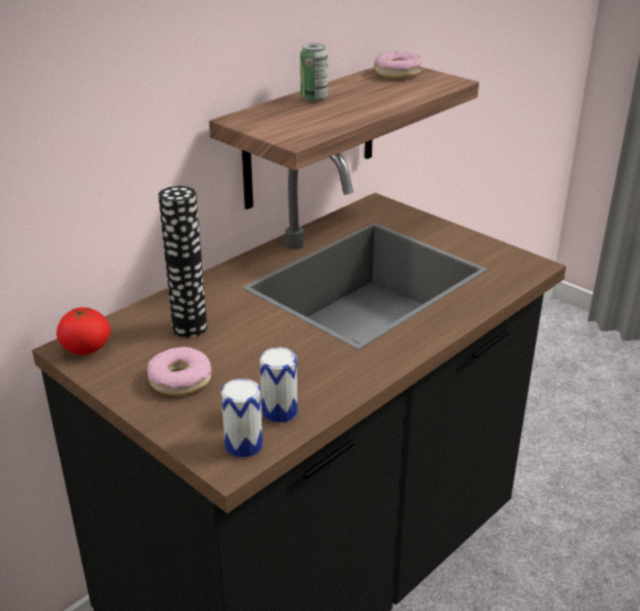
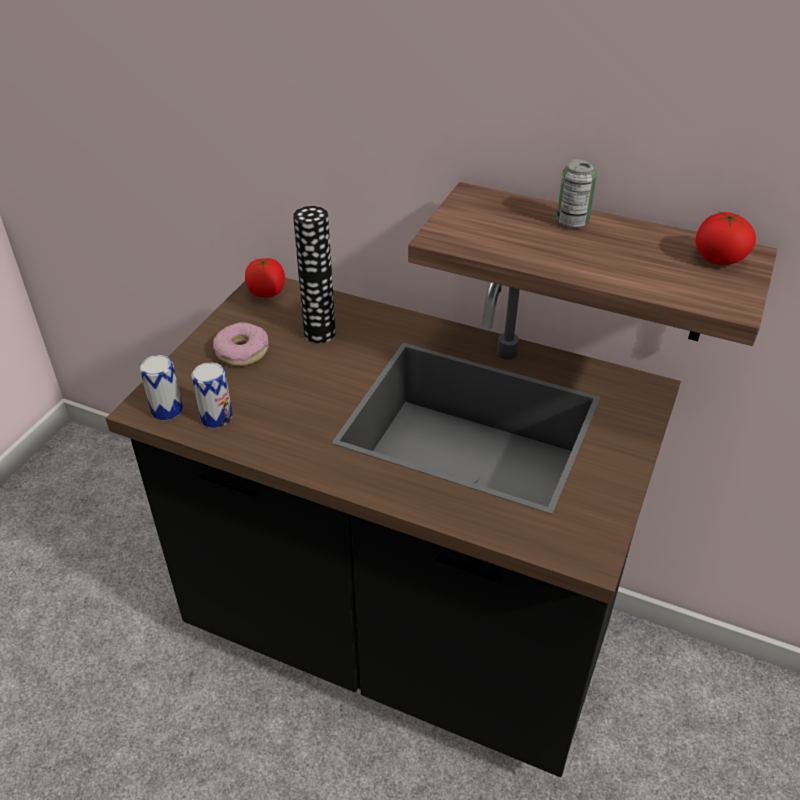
camera: 70 degrees right, 10 degrees up
donut [374,51,422,79] -> tomato [696,212,756,265]

